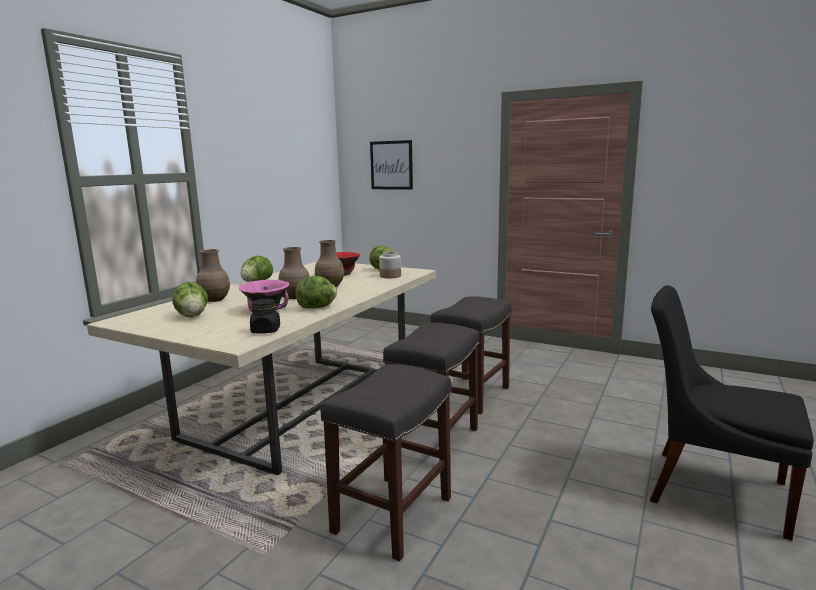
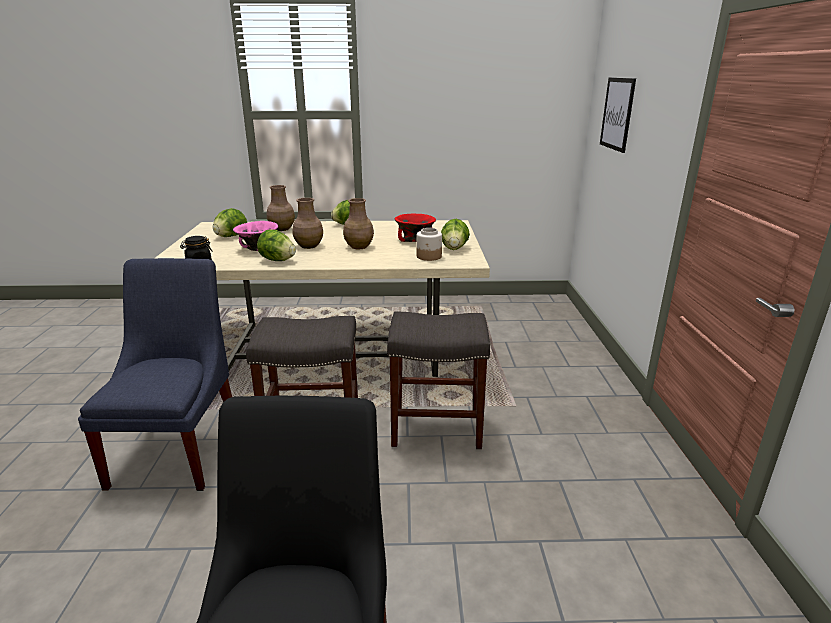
camera: 60 degrees right, 10 degrees up
grey stool [321,364,452,561] -> blue chair [78,258,232,491]

